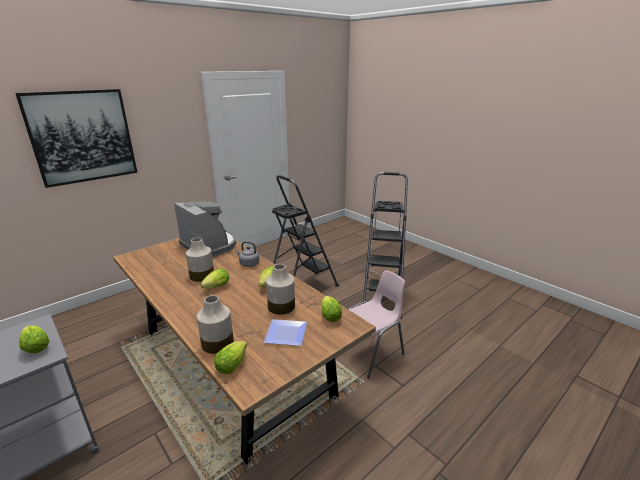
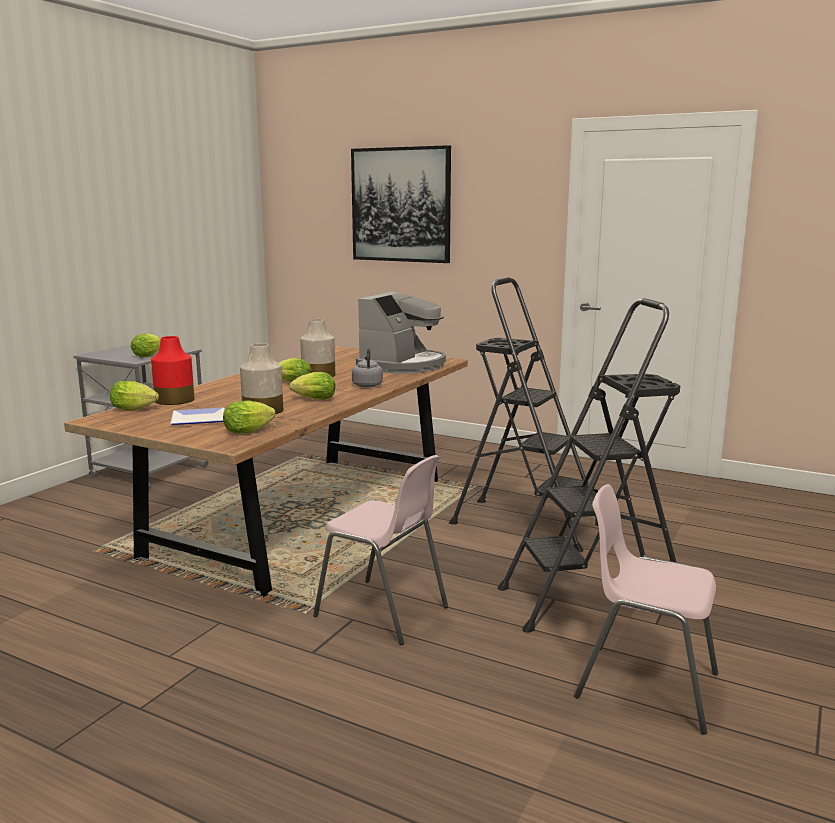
camera: 70 degrees right, 10 degrees down
beige vase [197,295,234,354] -> red vase [151,336,195,405]
none -> pink chair [574,484,718,734]

